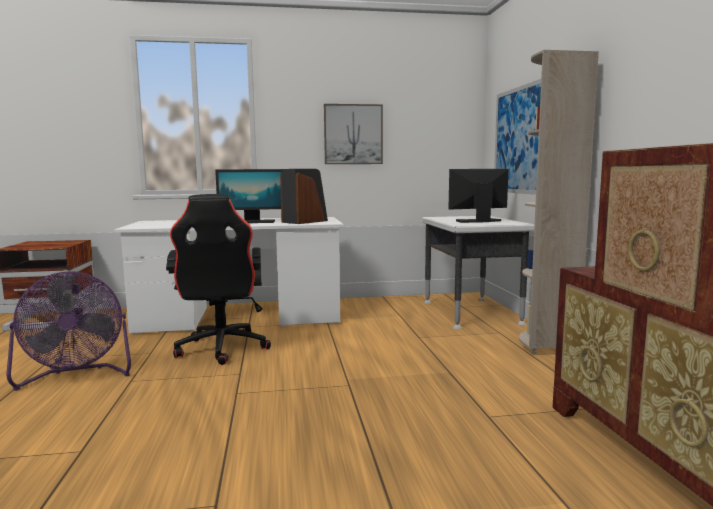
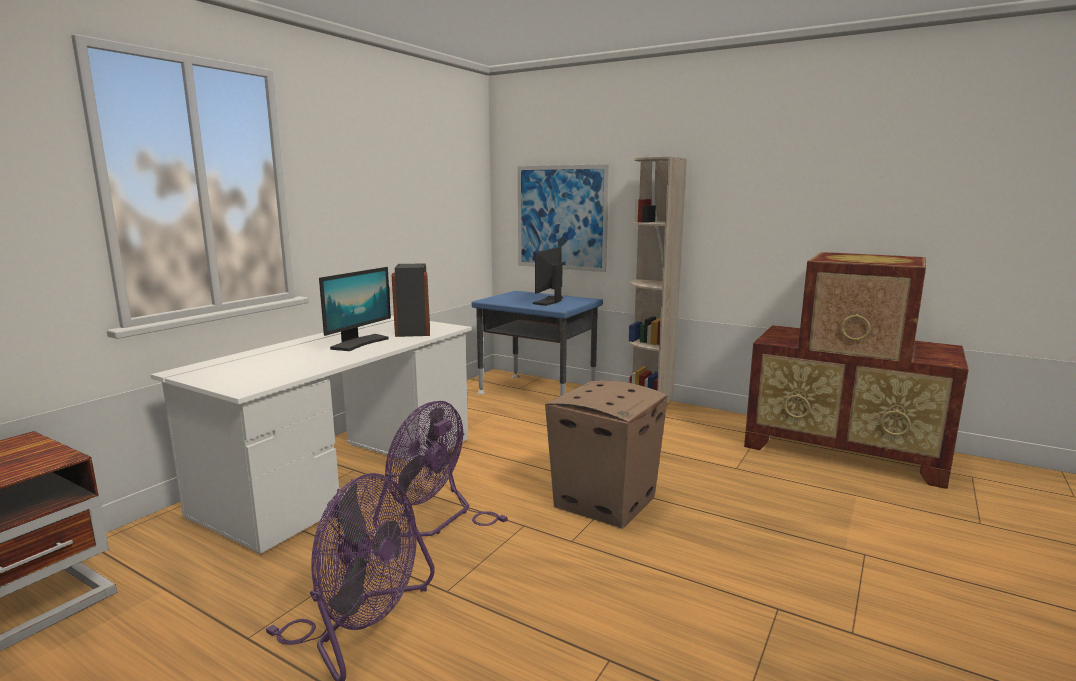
camera: 50 degrees left, 5 degrees up
black office chair [166,194,271,365] -> purple fan [373,401,507,537]
picture [324,104,383,164] -> none
white desk [422,216,535,329] -> blue desk [472,291,603,396]
none -> cardboard box [545,380,668,529]

